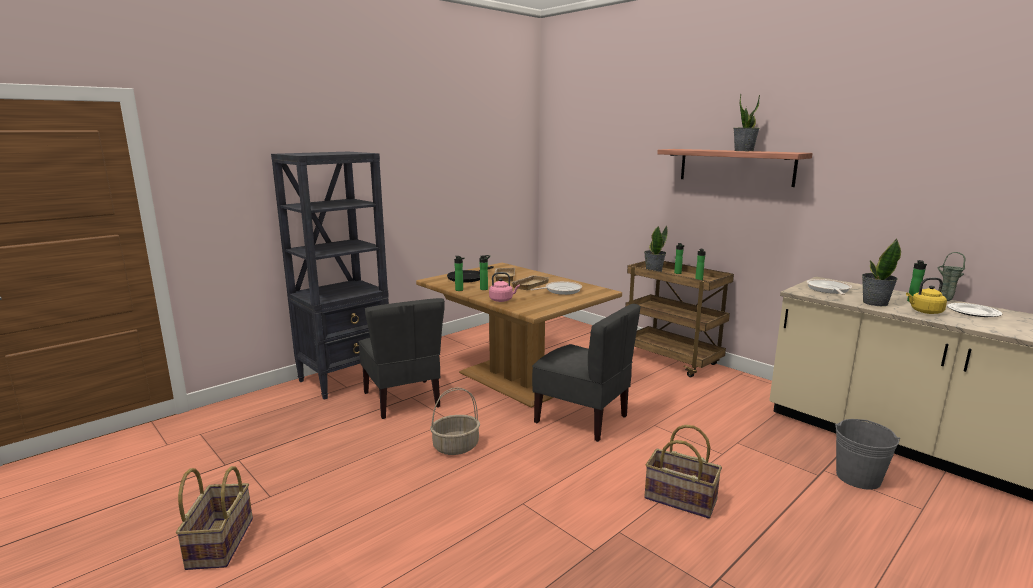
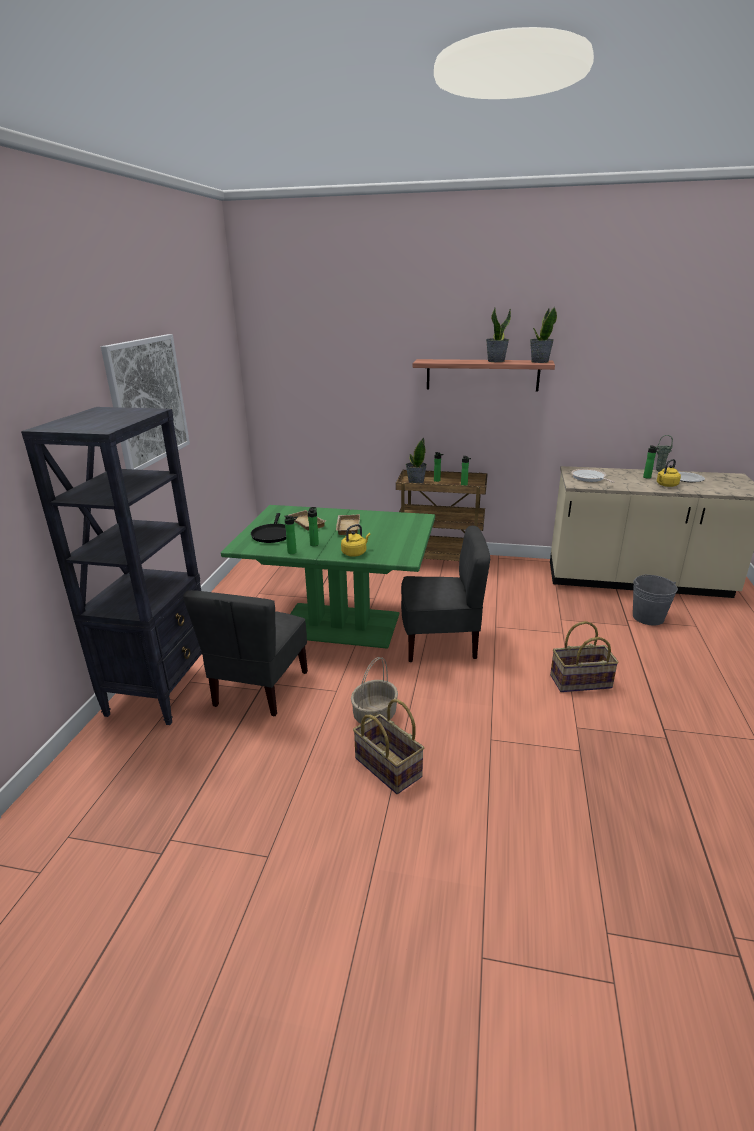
camera: 35 degrees left, 10 degrees up
basket [176,466,253,570] -> basket moved to [353,699,424,794]
grey chair [359,298,445,419] -> grey chair turned 75 degrees clockwise [183,590,308,716]
brown dining table [416,263,622,408] -> green dining table [221,505,435,649]
pink kettle [489,272,520,302] -> yellow kettle [341,524,371,557]
frying pan [531,281,582,295] -> none
potted plant [862,239,901,306] -> potted plant moved to [530,306,557,363]
none -> picture [101,334,190,470]

